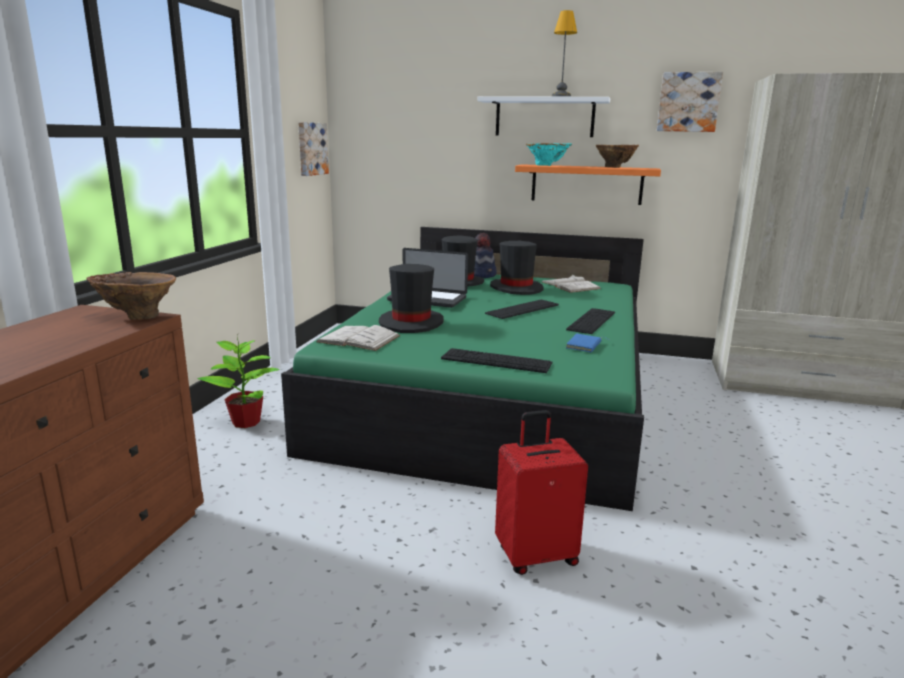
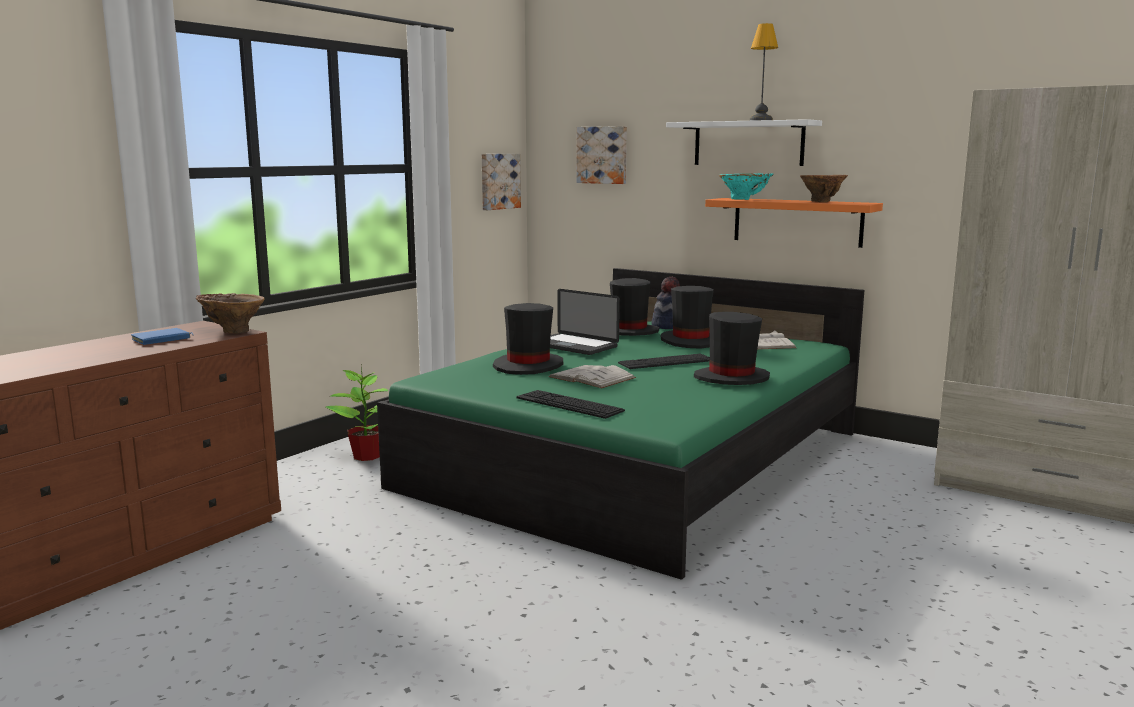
camera: 20 degrees right, 5 degrees down
white book [316,325,400,351] -> white book moved to [548,365,636,389]
red suitcase [495,410,588,575] -> none
keyboard [566,308,615,334] -> black hat [694,312,770,385]
blue book [566,333,608,353] -> blue book moved to [131,328,194,345]
picture [657,72,723,132] -> picture moved to [576,126,627,184]

